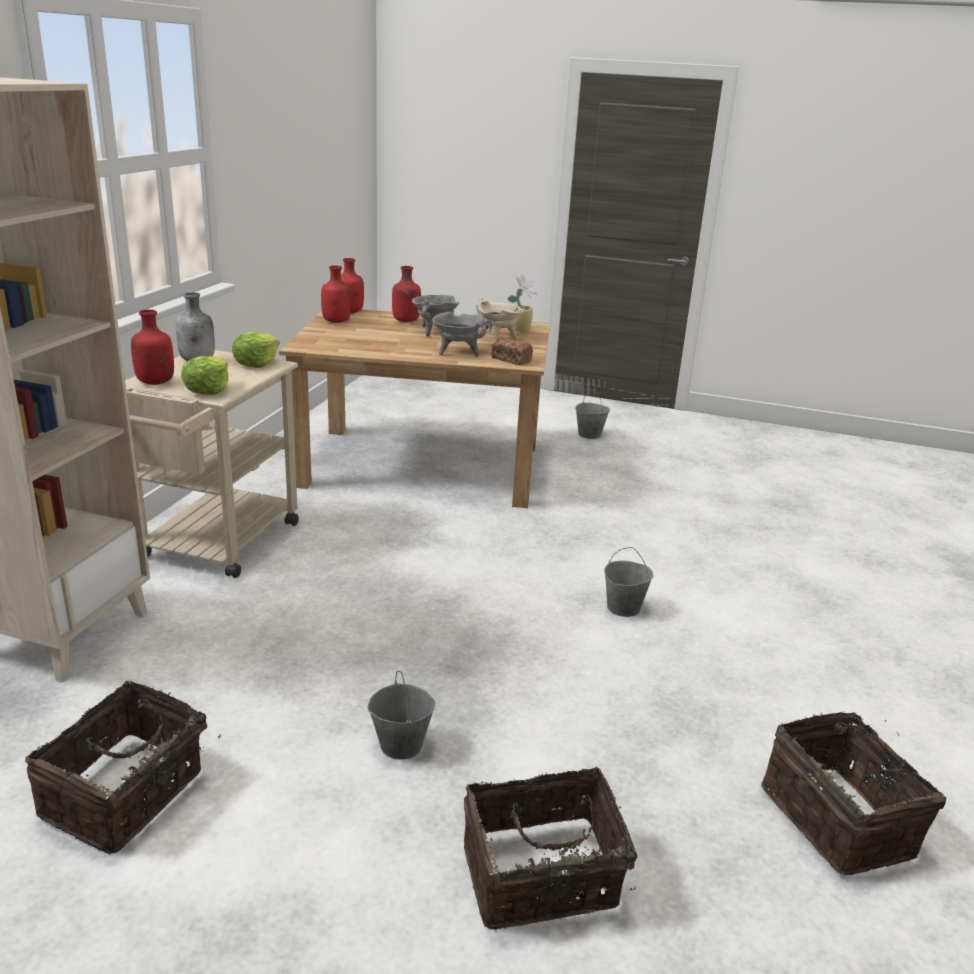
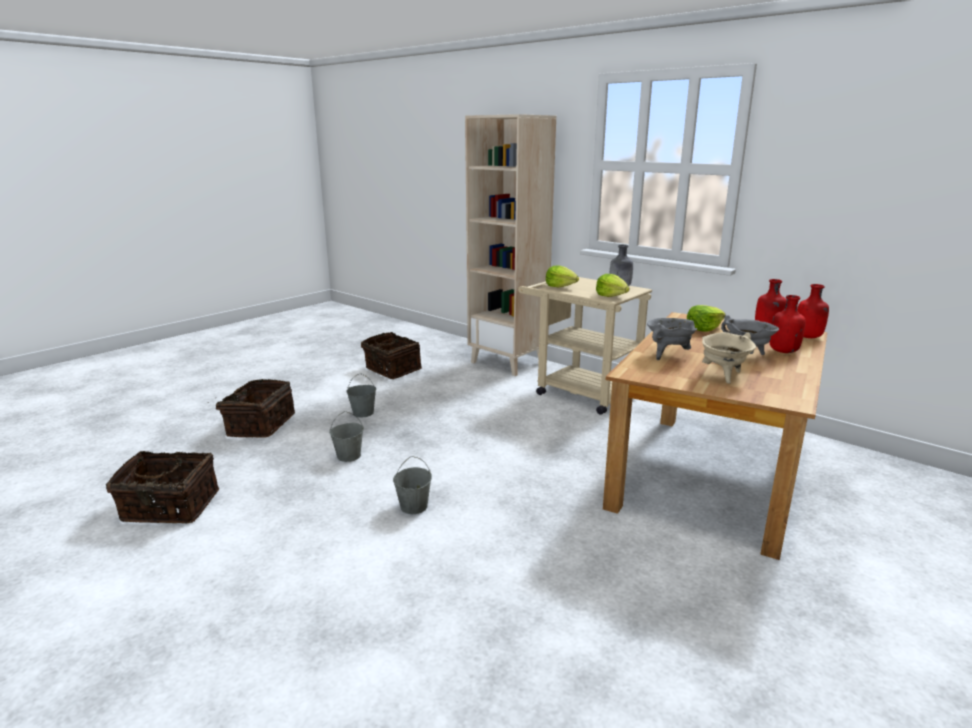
camera: 115 degrees right, 5 degrees down
red bottle [131,309,174,385] -> none
bread [491,338,533,365] -> none
potted plant [507,273,537,332] -> none
grey bucket [575,390,610,439] -> grey bucket moved to [329,411,364,462]
none -> lettuce [687,305,726,332]

